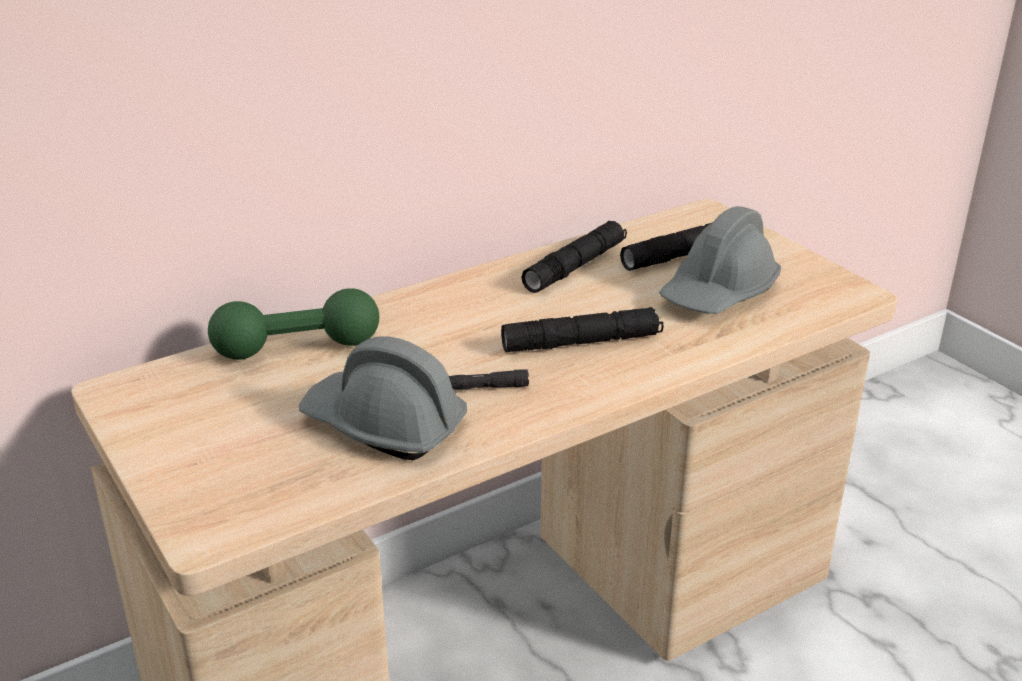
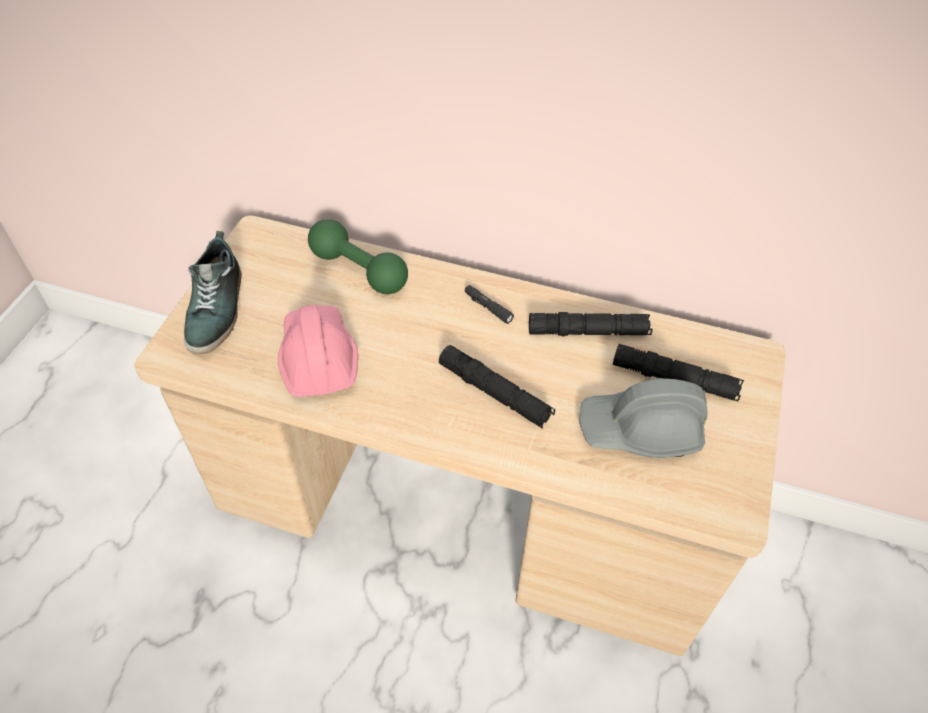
camera: 50 degrees right, 20 degrees up
grey hard hat [299,336,467,460] -> pink hard hat [278,305,358,397]
black flashlight [449,369,529,390] -> black flashlight moved to [465,285,514,324]
none -> shoe [184,231,242,354]

